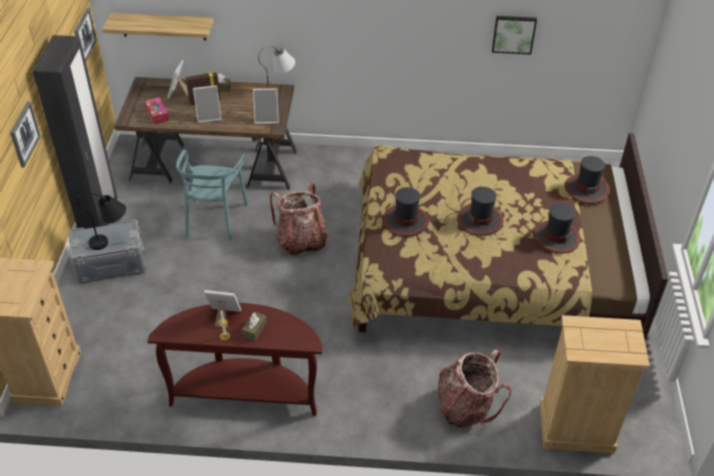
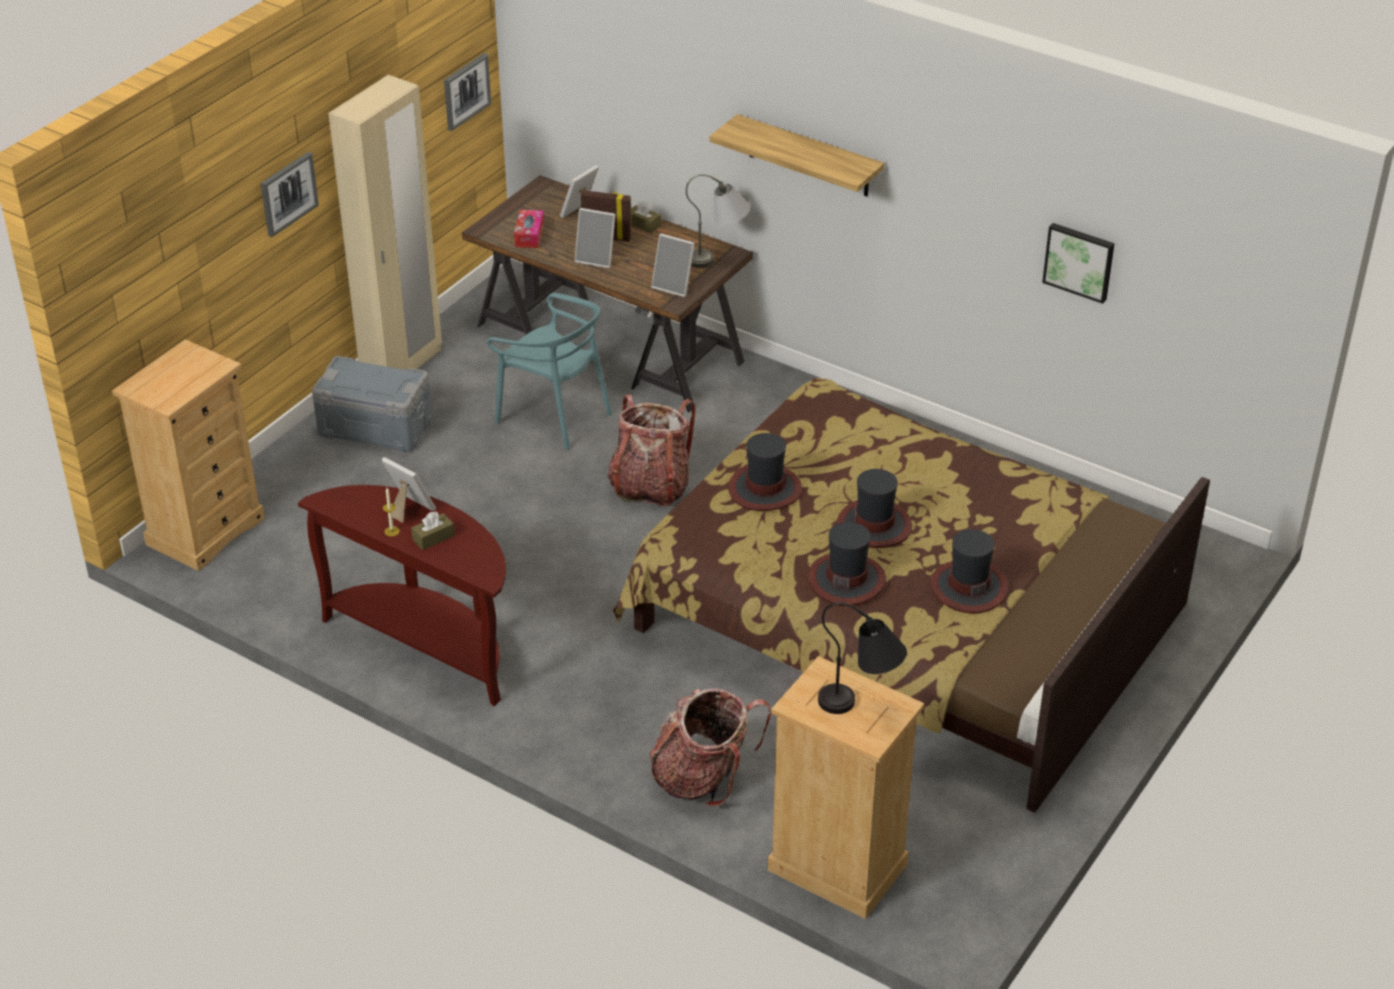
camera: 30 degrees right, 5 degrees down
black wardrobe [33,35,117,229] -> beige wardrobe [328,75,442,370]
black table lamp [77,192,126,250] -> black table lamp moved to [818,602,907,714]
shelf [102,13,214,40] -> shelf moved to [710,114,884,196]
turquoise chair [176,150,248,241] -> turquoise chair turned 90 degrees counterclockwise [487,293,612,449]
hat [565,156,610,204] -> hat moved to [808,522,886,606]

